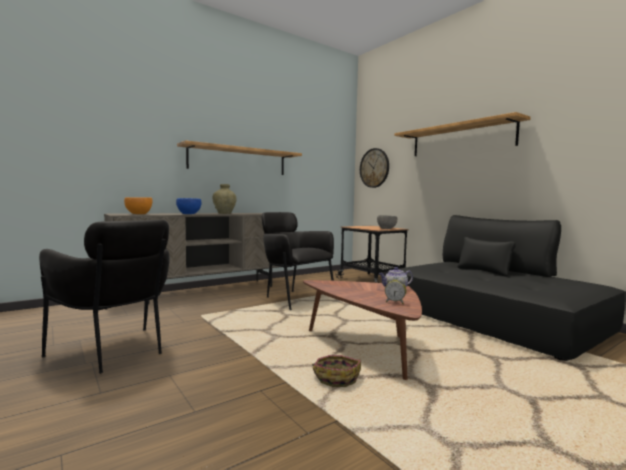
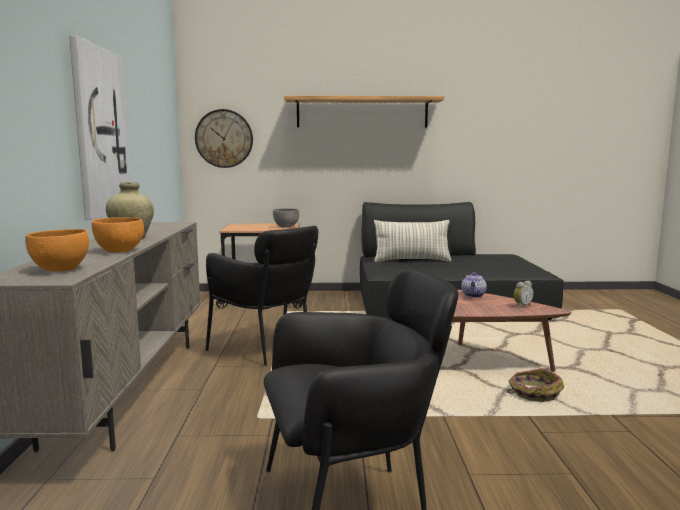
camera: 55 degrees left, 5 degrees up
blue bowl [176,198,201,214] -> orange bowl [92,217,144,253]
shelf [177,140,302,175] -> picture [69,35,131,220]
black armchair [262,212,334,310] -> black armchair turned 120 degrees counterclockwise [205,226,318,366]
none -> pillow [374,220,452,262]

